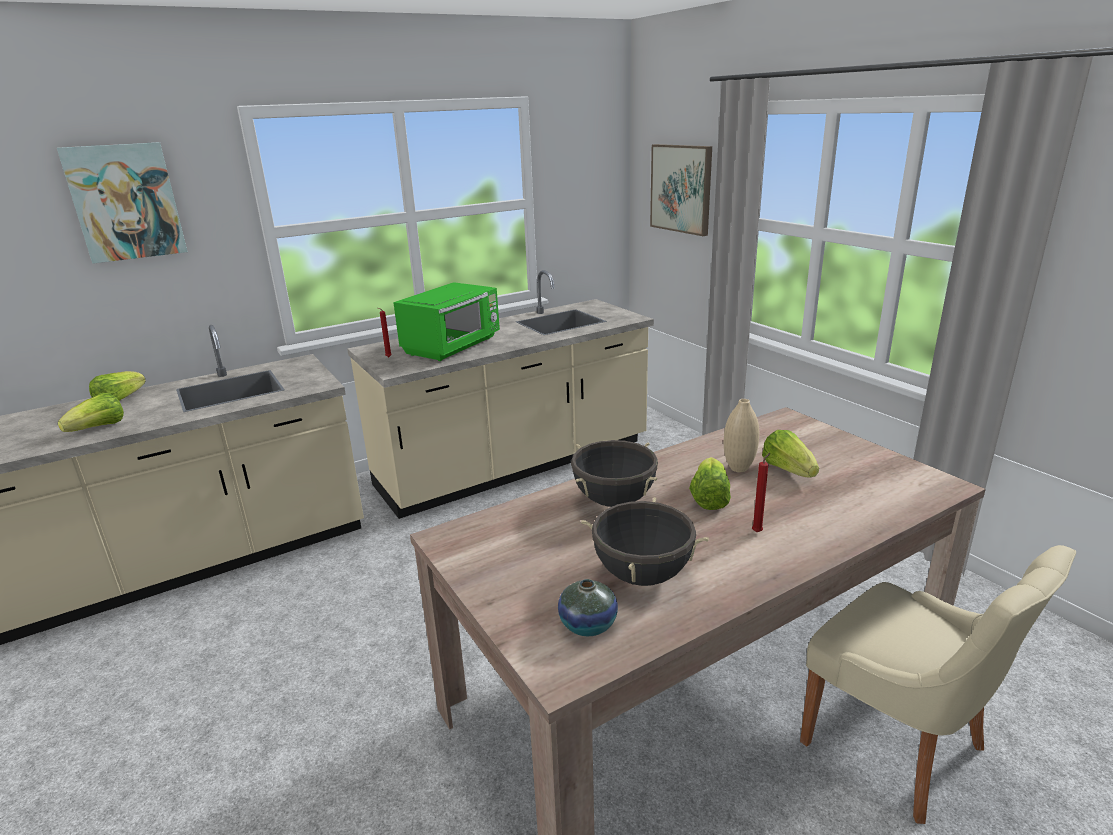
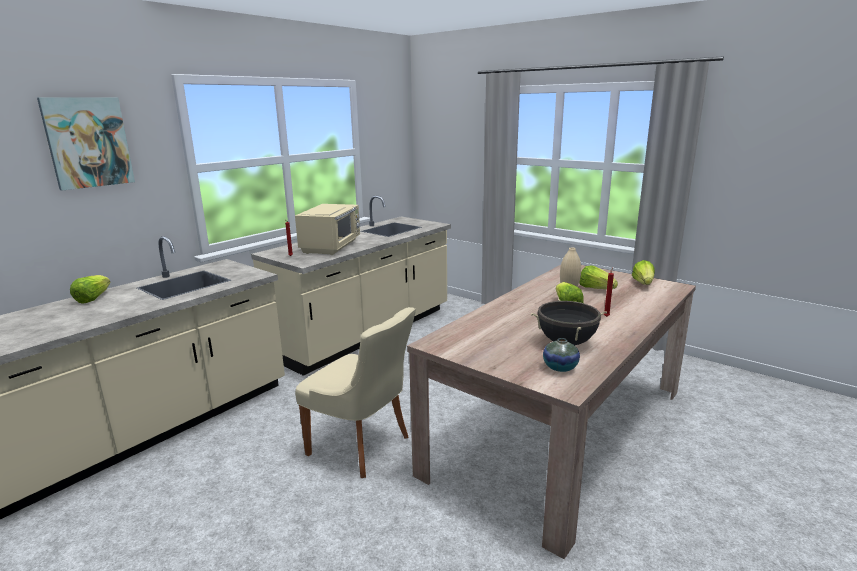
camera: 20 degrees left, 5 degrees down
lettuce [58,393,124,432] -> lettuce moved to [632,260,655,285]
green microwave [393,282,500,361] -> beige microwave [295,204,360,255]
black cooking pot [571,440,658,507] -> none
picture [650,144,712,236] -> none
beige chair [800,545,1076,824] -> beige chair moved to [295,307,416,478]

